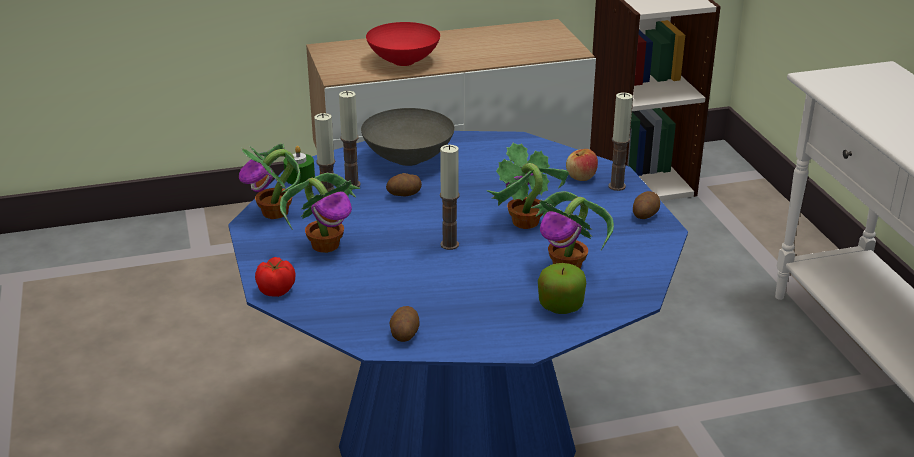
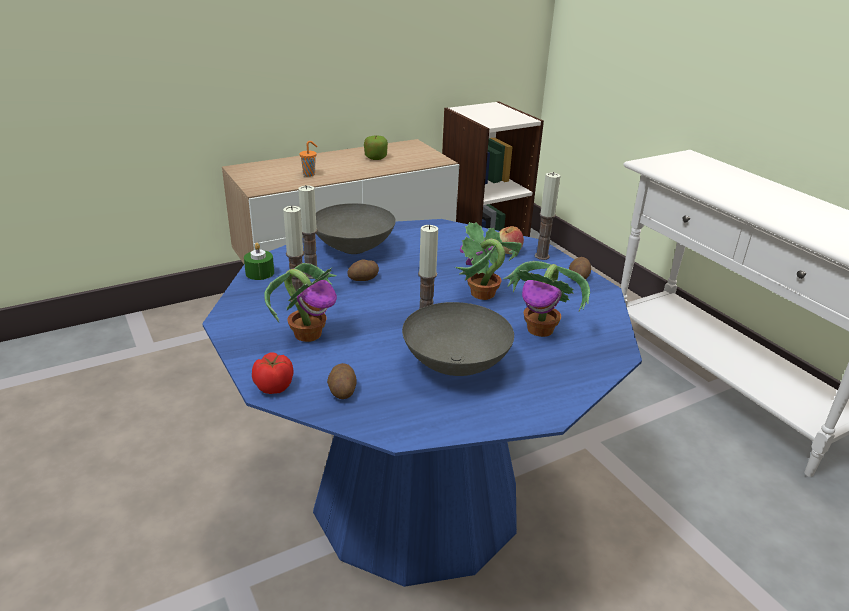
camera: 15 degrees left, 0 degrees up
potted plant [239,143,301,219] -> none
red bowl [366,22,440,66] -> orange cup [299,141,317,177]
potato [390,306,420,342] -> potato moved to [327,363,356,399]
apple [538,263,586,314] -> apple moved to [364,136,388,160]
none -> grey bowl [402,302,514,376]

